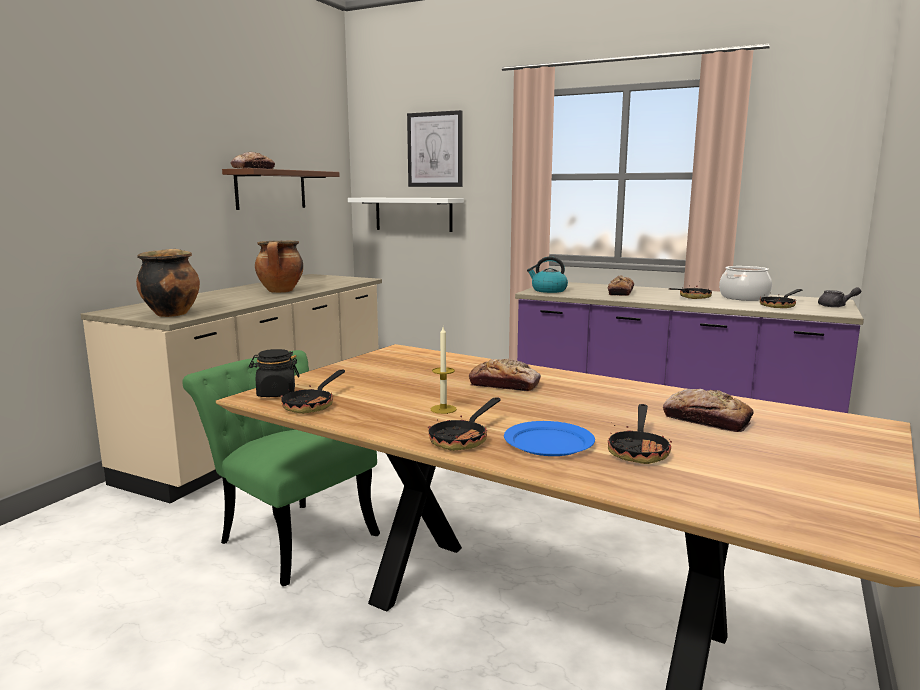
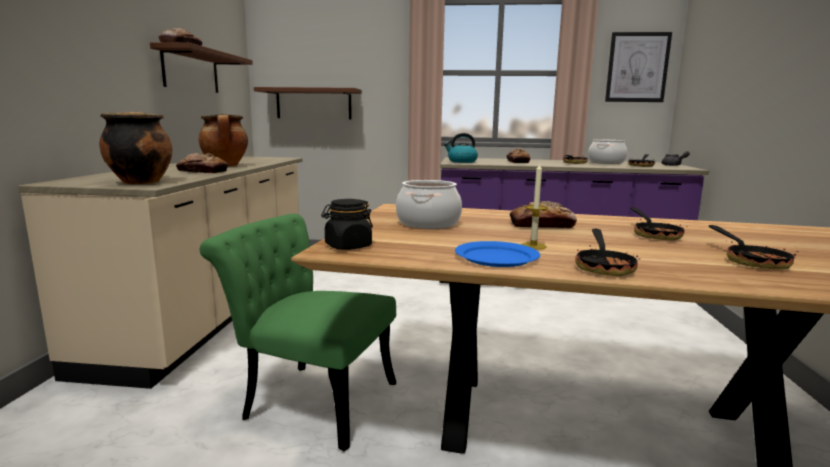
camera: 20 degrees left, 0 degrees up
frying pan [281,370,345,414] -> frying pan moved to [630,207,688,240]
white shelf [348,198,464,232] -> brown shelf [254,87,362,119]
picture [407,110,463,187] -> picture moved to [605,32,672,102]
blue plate [504,421,595,456] -> blue plate moved to [455,241,540,267]
bread [663,388,754,432] -> bread moved to [176,153,228,173]
none -> cooking pot [396,180,462,229]

